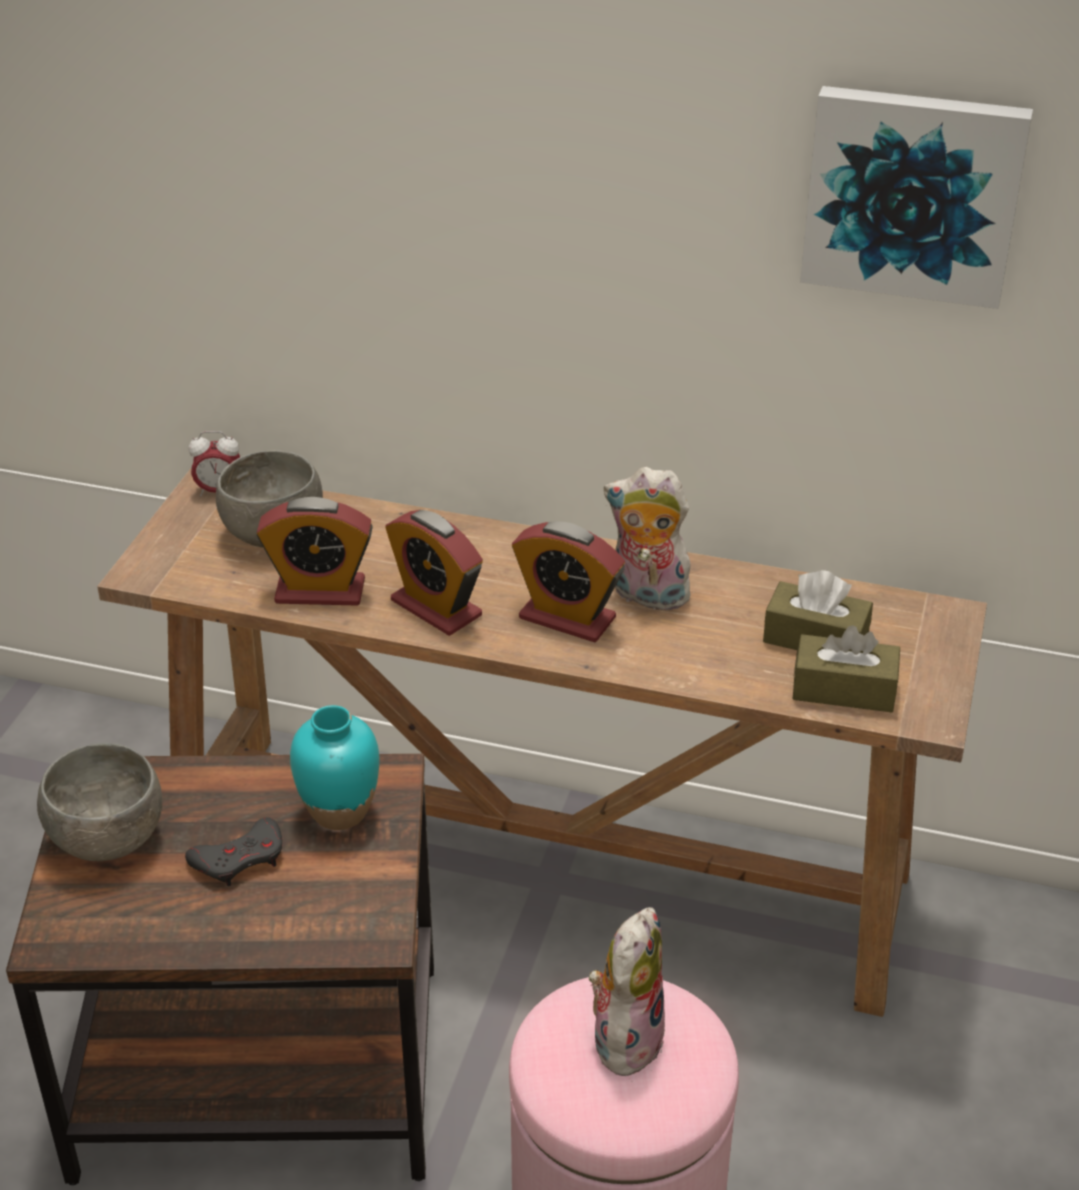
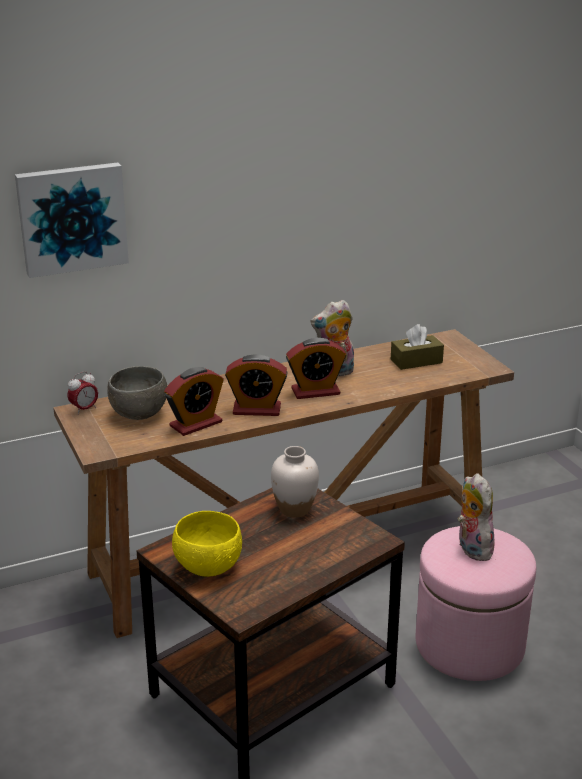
camera: 40 degrees left, 10 degrees down
grey bowl [37,743,162,862] -> yellow bowl [172,511,242,577]
grey game controller [185,817,282,886] -> none
turquoise vase [290,705,380,830] -> white vase [271,446,319,518]
brown tissue box [793,625,900,712] -> none
picture [800,86,1033,309] -> picture moved to [15,163,129,278]

